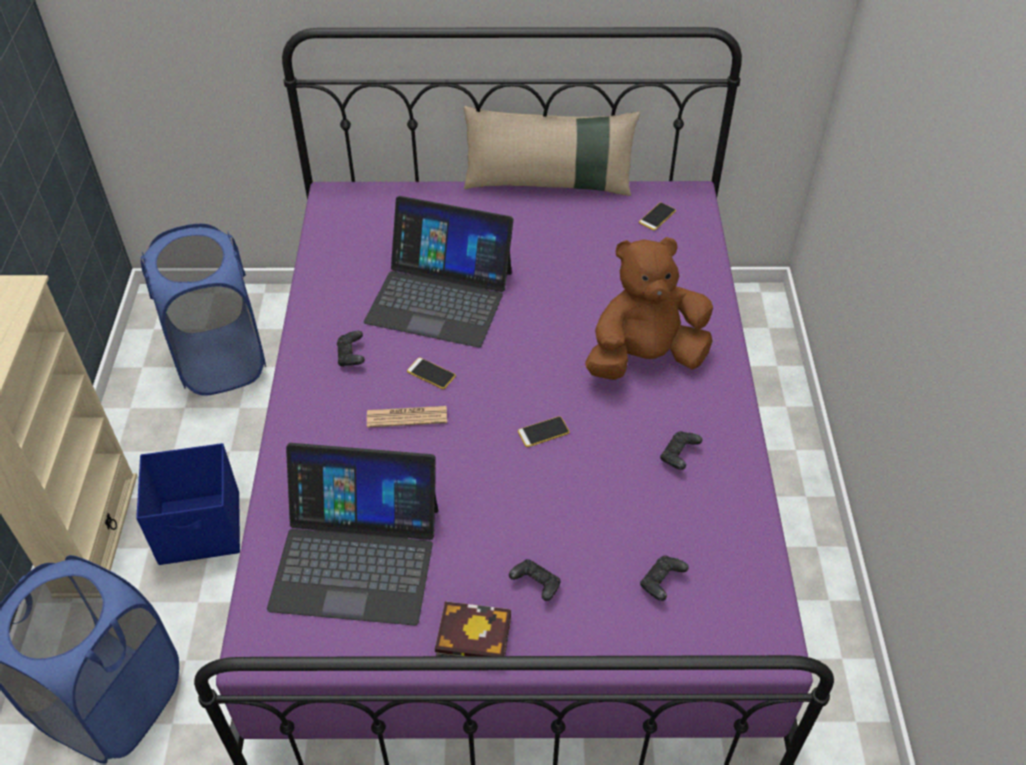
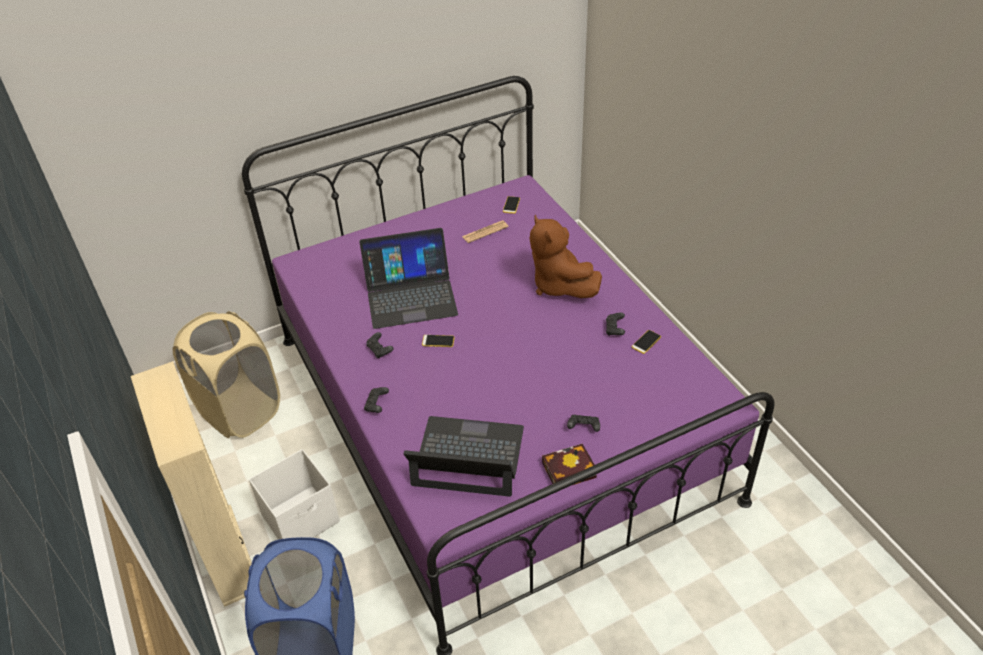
camera: 25 degrees left, 5 degrees down
blue storage box [136,443,240,565] -> white storage box [249,449,340,540]
blue laundry basket [141,224,266,396] -> beige laundry basket [173,311,280,438]
laptop [267,443,438,626] -> laptop turned 150 degrees counterclockwise [403,416,524,497]
newspaper [367,406,447,428] -> newspaper moved to [462,220,509,243]
beige pillow [464,106,640,196] -> none
phone [518,416,570,447] -> phone moved to [631,330,661,354]
brown plush toy [585,237,713,380] -> brown plush toy turned 75 degrees counterclockwise [529,215,602,298]
black game controller [640,555,689,601] -> black game controller moved to [364,387,389,413]

